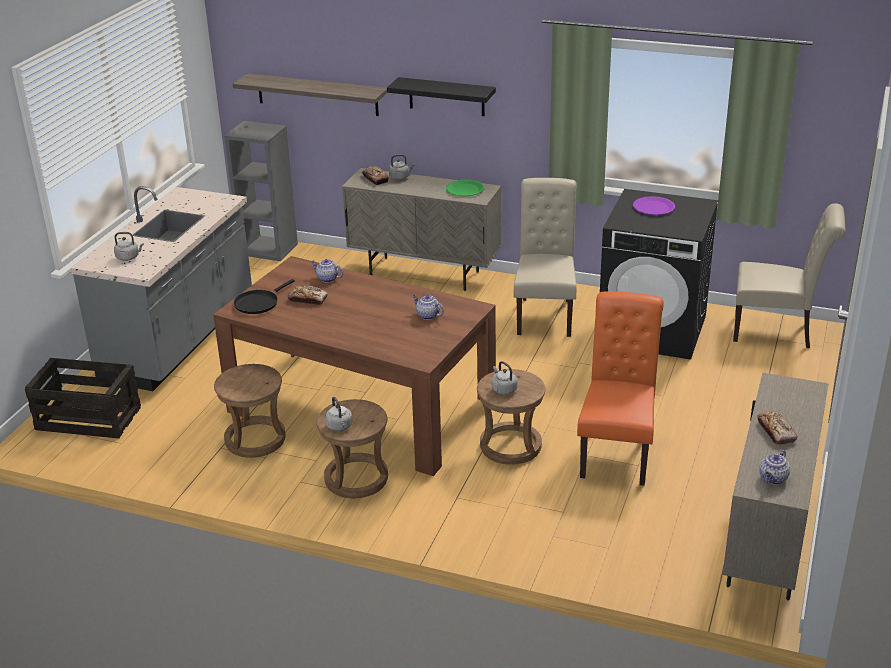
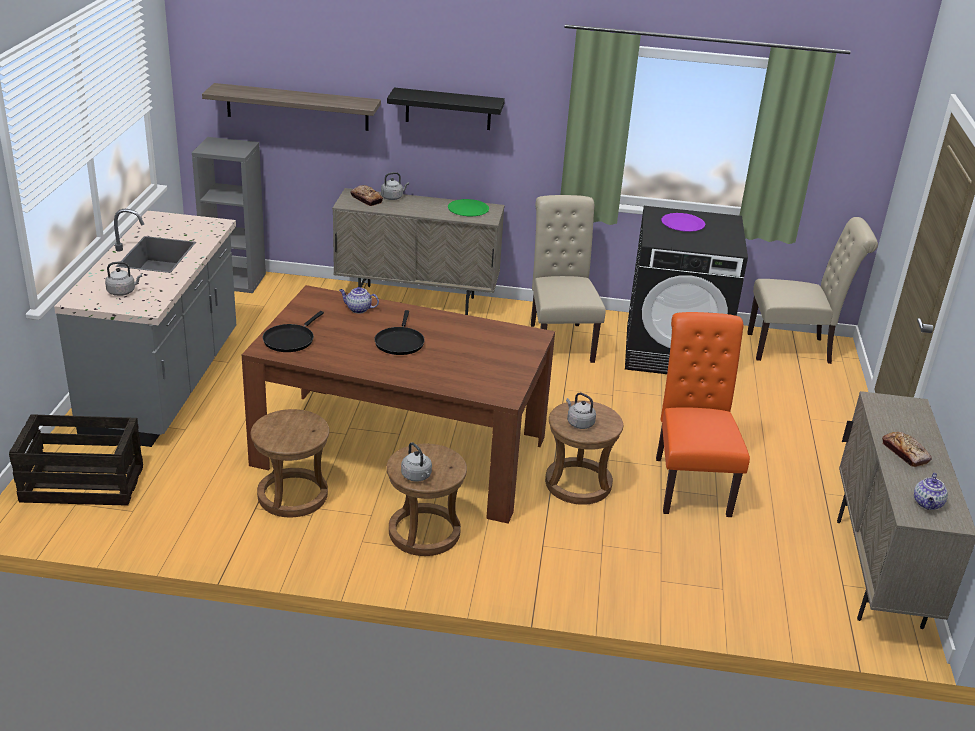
camera: 15 degrees left, 0 degrees up
bread [287,285,328,305] -> none
teapot [412,295,444,320] -> none
none -> black frying pan [374,310,425,355]

